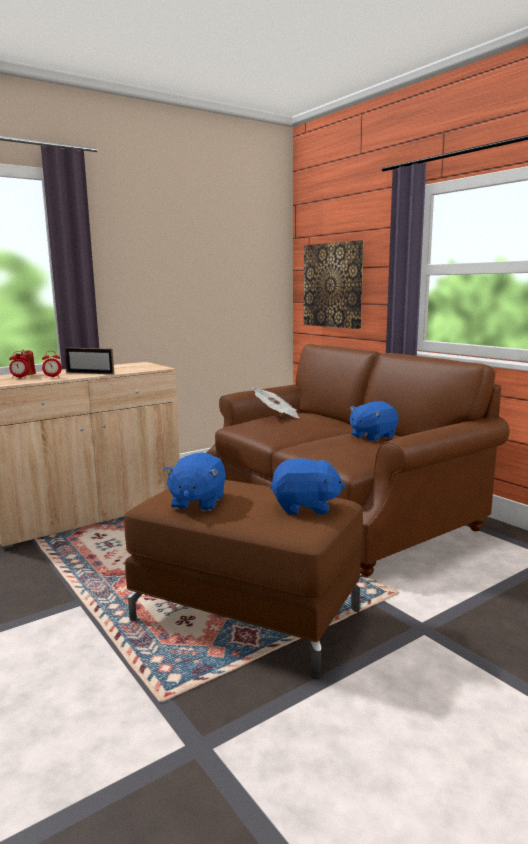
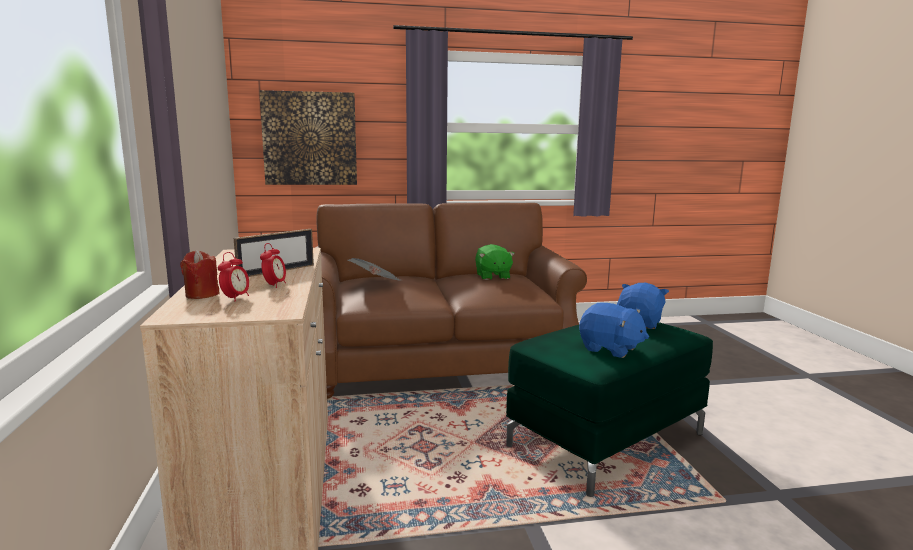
camera: 65 degrees left, 0 degrees up
brown ottoman [125,480,363,679] -> green ottoman [506,322,713,497]
blue plush toy [349,401,399,442] -> green plush toy [475,244,515,280]

